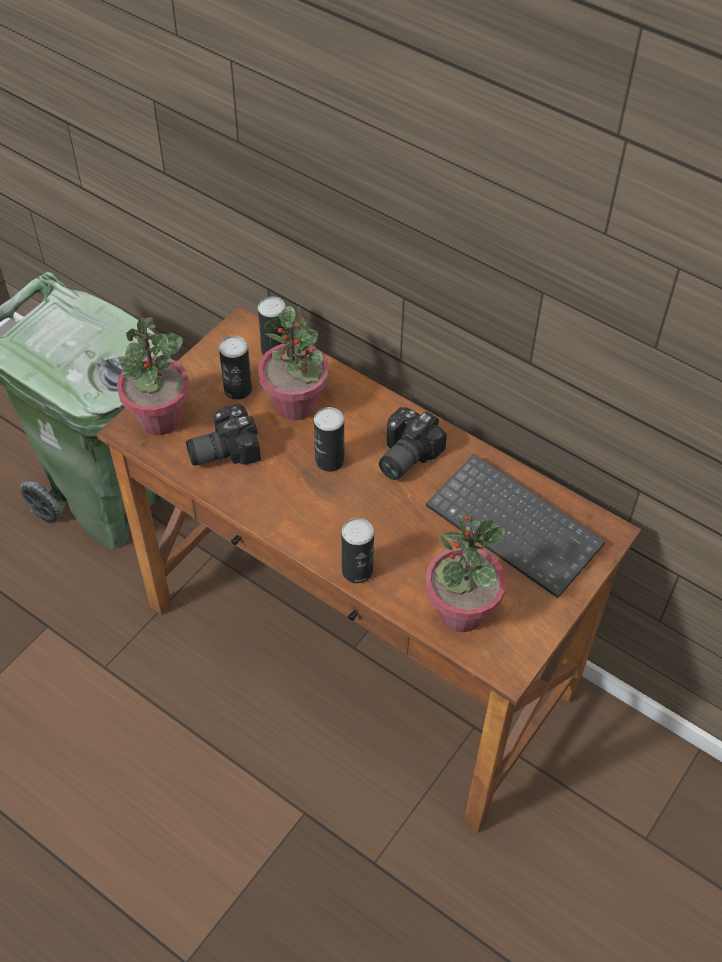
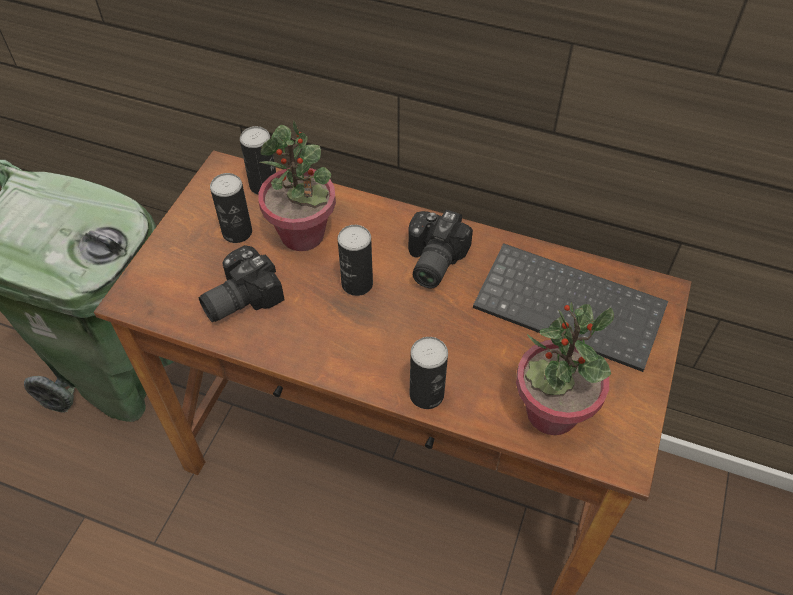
camera: 15 degrees left, 0 degrees up
potted plant [117,317,190,435] -> none

